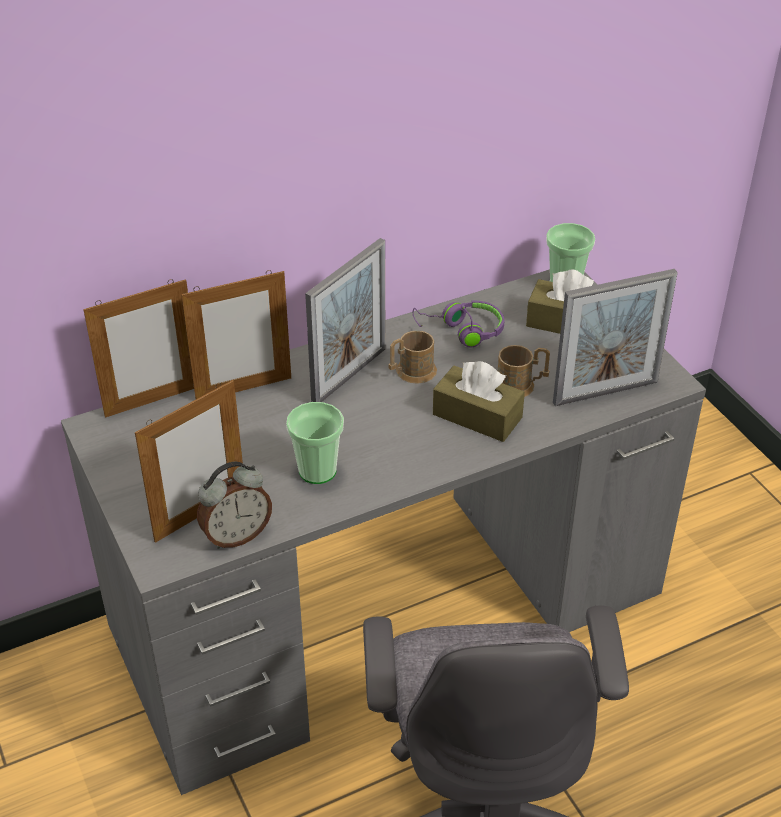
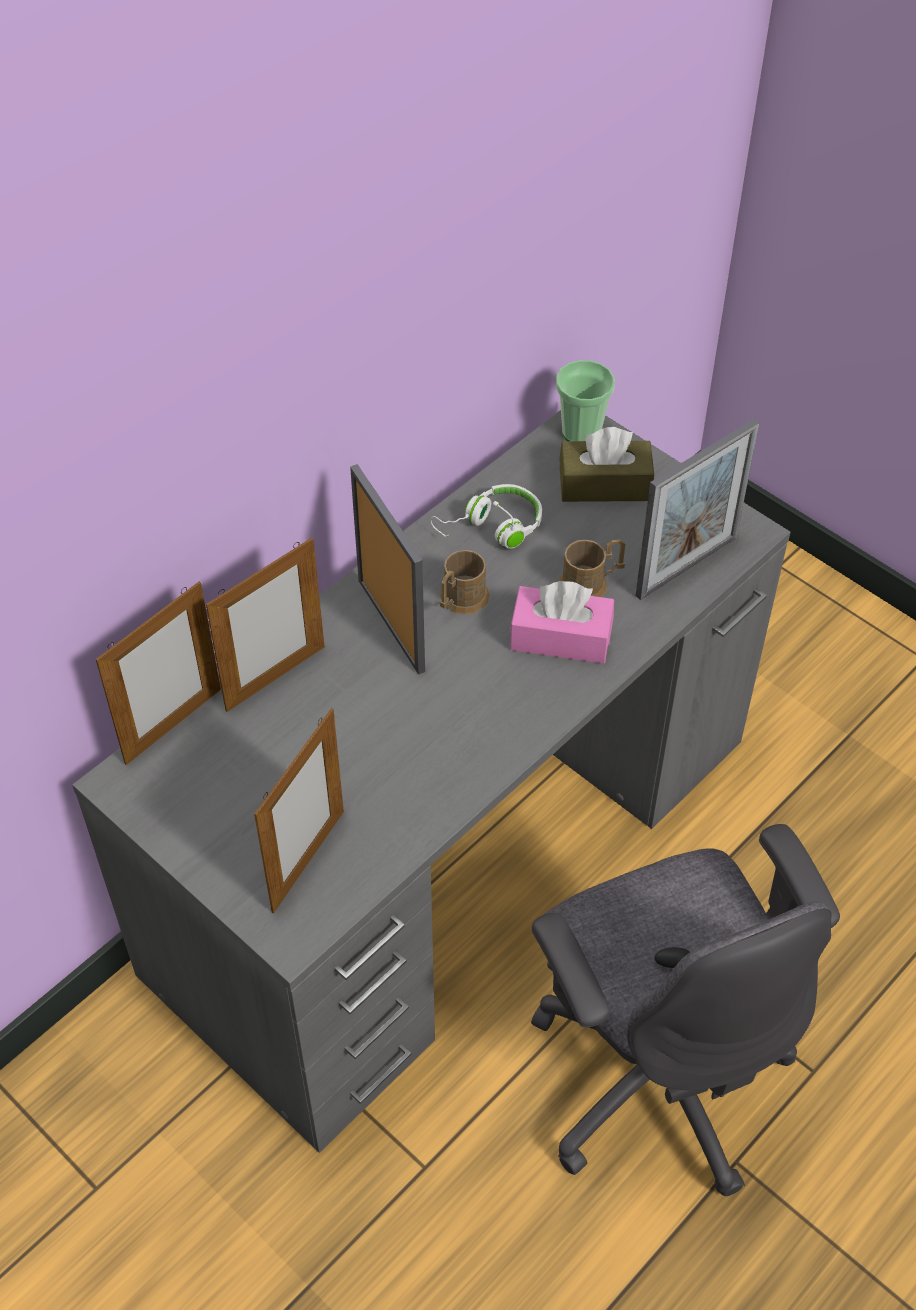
camera: 20 degrees left, 10 degrees up
alarm clock [197,462,272,549] -> none
cup [286,402,344,484] -> none
picture frame [305,238,386,402] -> picture frame turned 45 degrees counterclockwise [350,464,425,675]
purple headphones [413,300,505,348] -> white headphones [430,484,542,549]
brown tissue box [433,361,525,442] -> pink tissue box [510,581,614,664]

